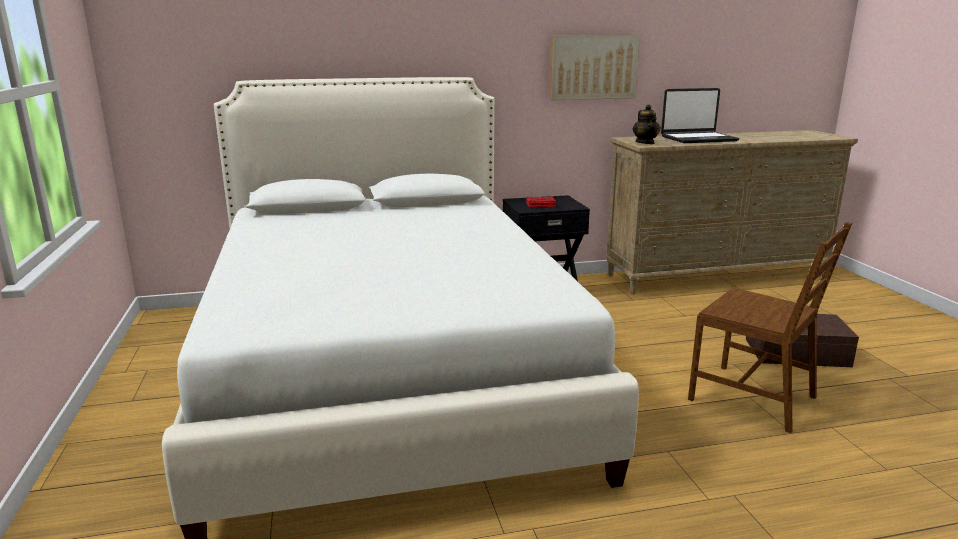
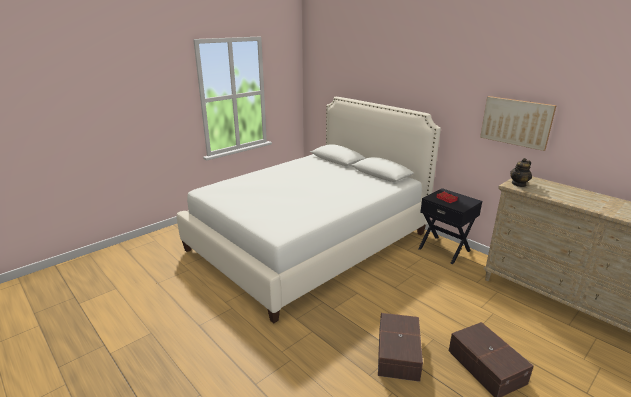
camera: 60 degrees right, 5 degrees up
laptop [661,88,739,143] -> none
brown chair [688,222,852,433] -> brown storage box [378,313,423,382]

